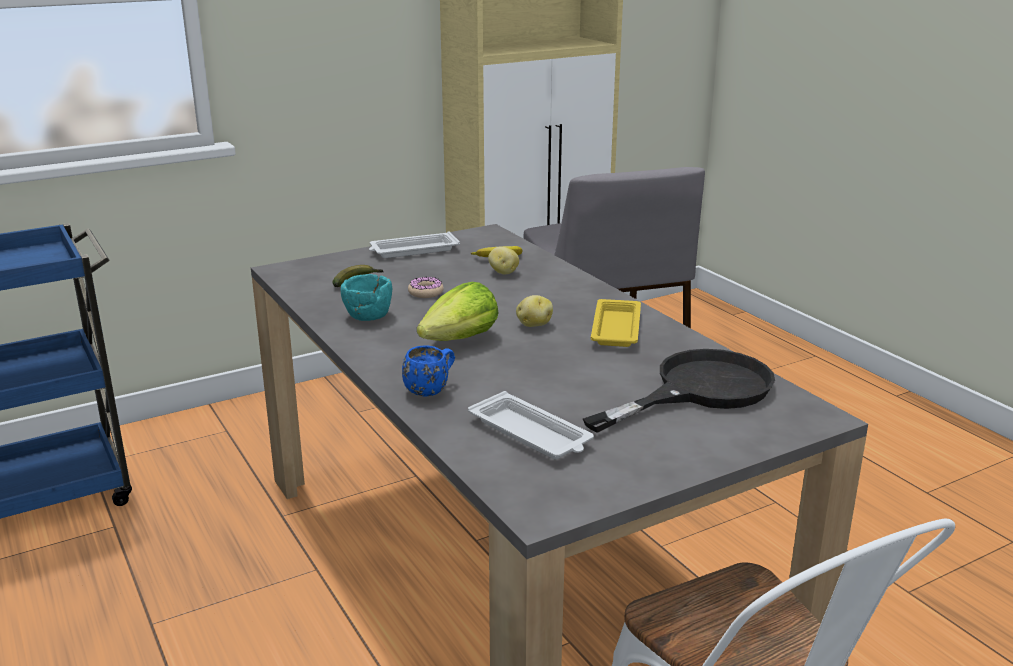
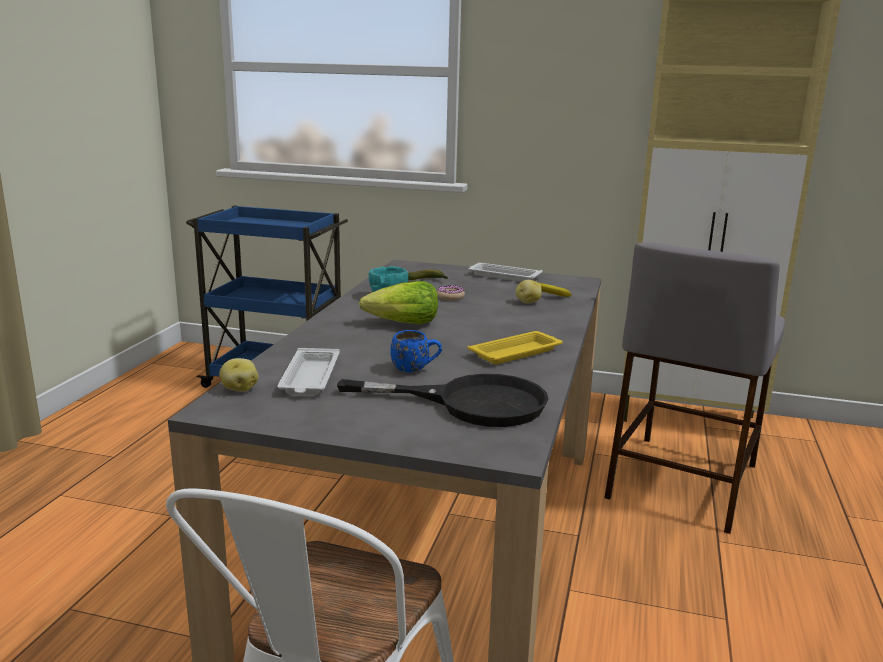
camera: 45 degrees right, 5 degrees down
blue mug [402,345,455,396] -> blue mug moved to [390,330,442,372]
potato [516,295,553,327] -> potato moved to [219,358,259,392]

